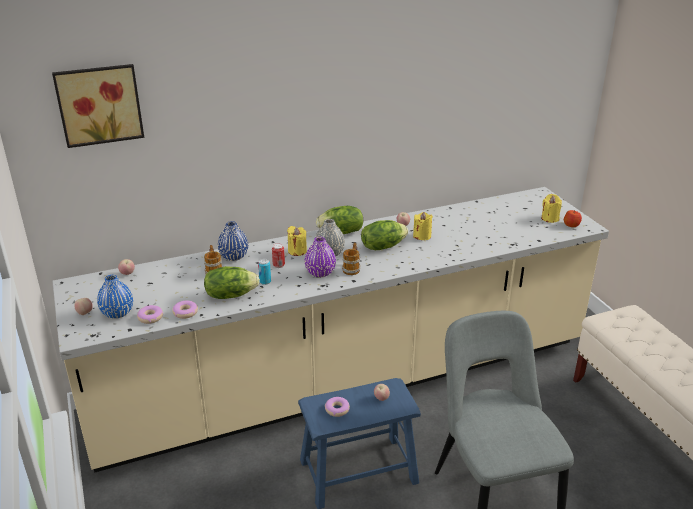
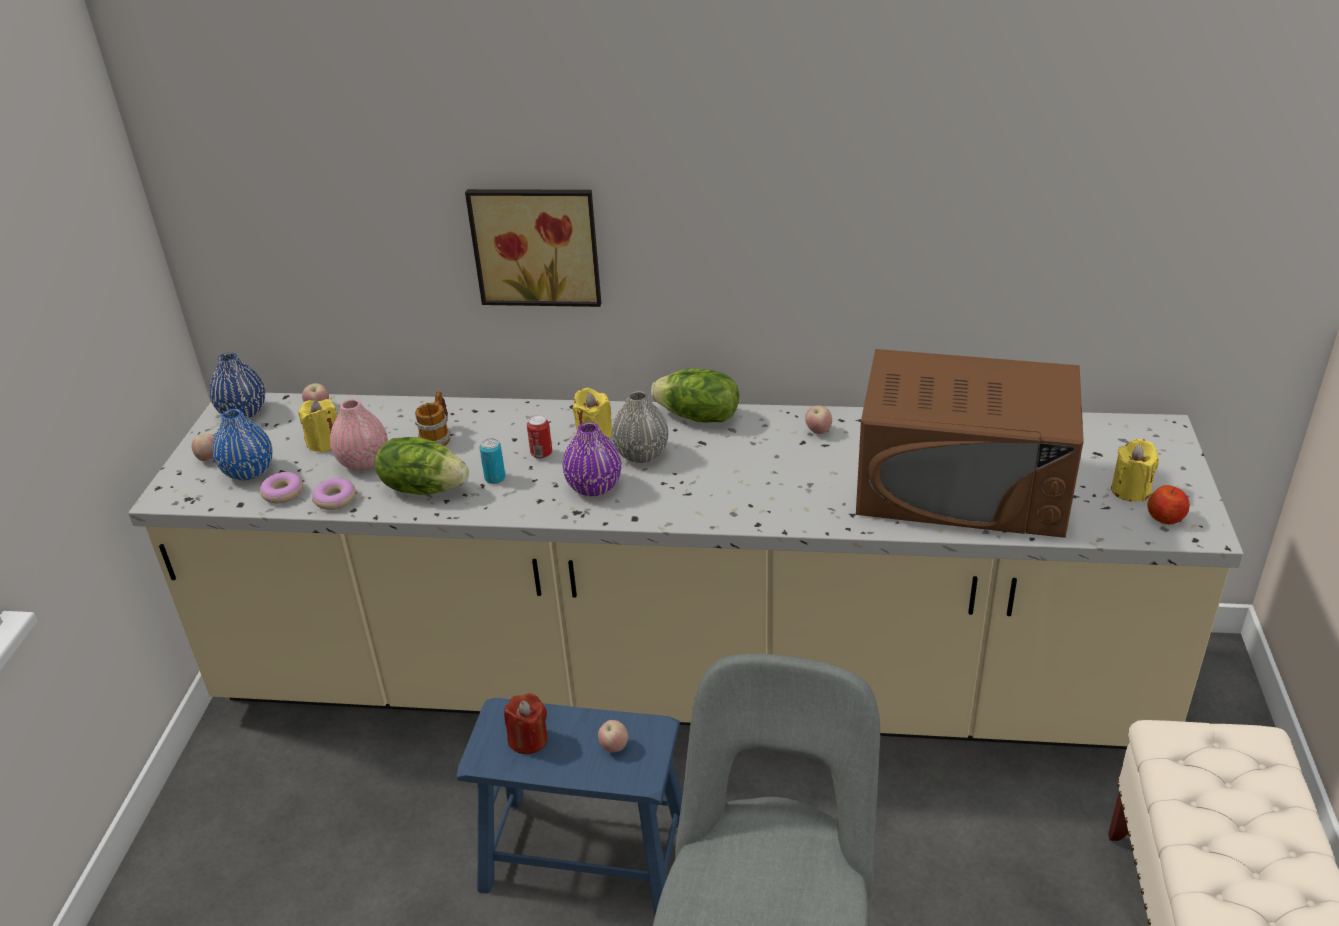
camera: 30 degrees right, 5 degrees up
picture [52,64,144,148] -> picture moved to [465,189,601,307]
blue vase [218,221,248,261] -> blue vase moved to [210,352,265,418]
donut [325,397,350,417] -> red candle [504,693,548,754]
mug [342,243,360,275] -> none
lettuce [361,220,408,250] -> none
yellow candle [413,212,433,240] -> yellow candle moved to [298,399,337,453]
none -> pink vase [330,399,388,471]
none -> brown microwave [856,349,1084,538]

